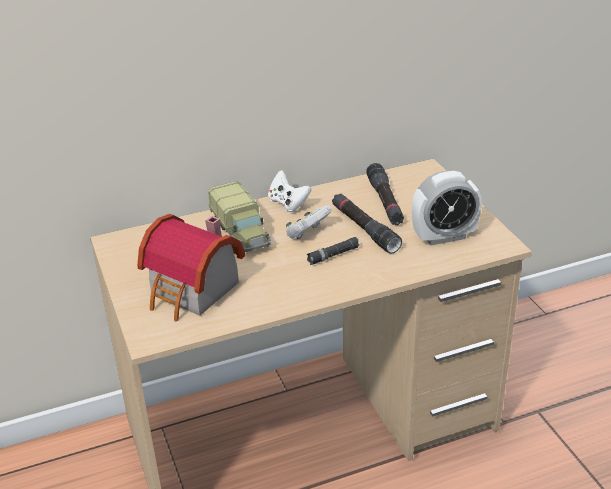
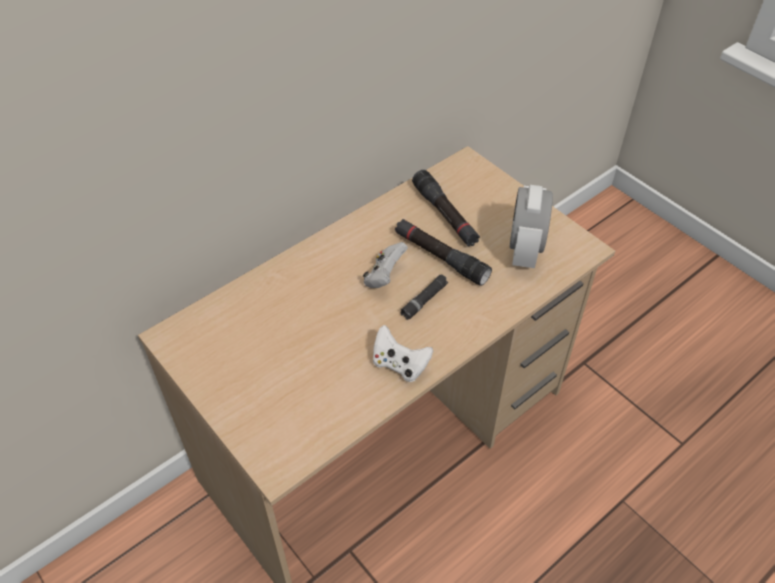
camera: 20 degrees left, 15 degrees up
toy house [137,214,246,321] -> none
toy truck [208,181,271,252] -> none
white game controller [268,170,311,212] -> white game controller moved to [373,325,433,382]
alarm clock [412,171,482,246] -> alarm clock turned 135 degrees clockwise [510,185,553,268]

